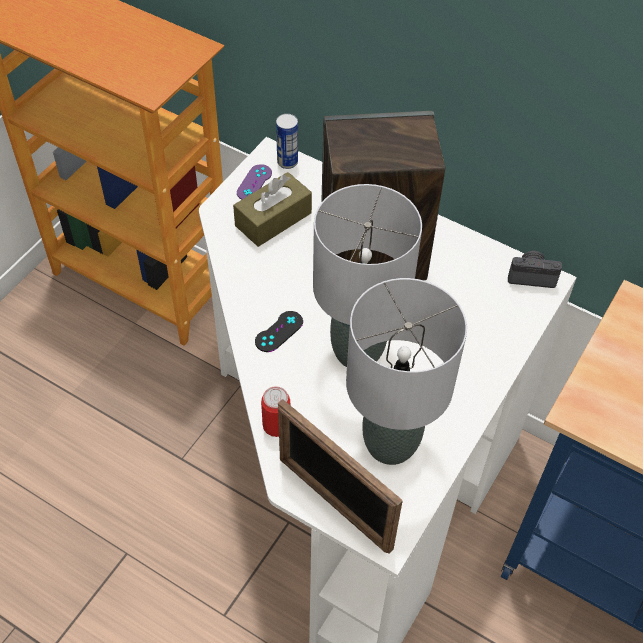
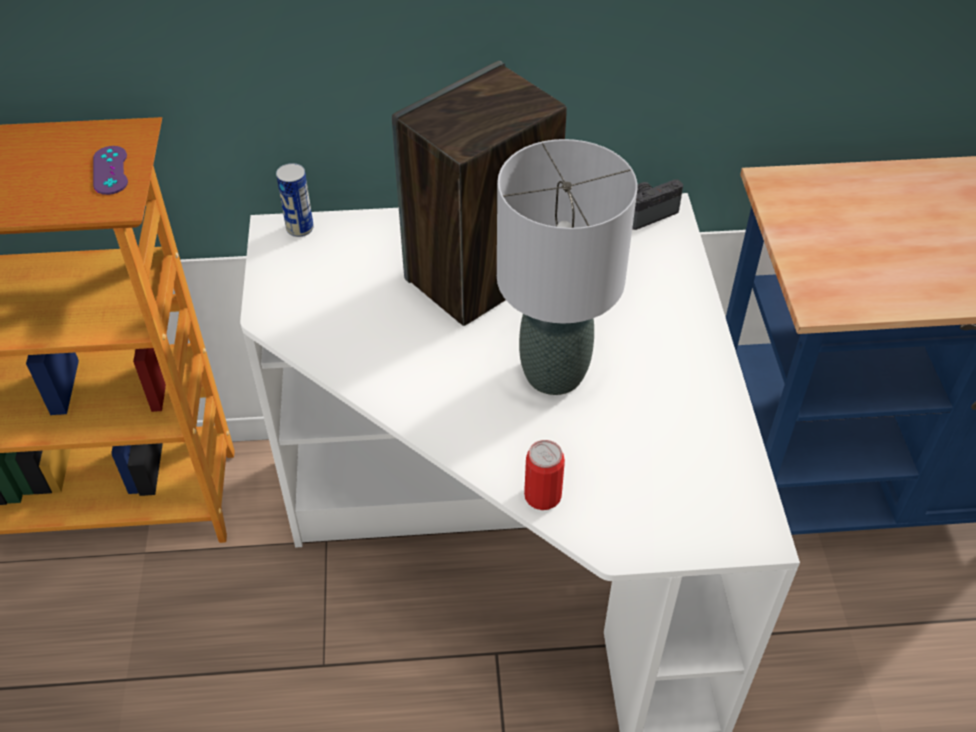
camera: 35 degrees left, 5 degrees down
brown tissue box [233,172,312,247] -> none
purple game controller [237,164,272,200] -> purple game controller moved to [93,146,128,195]
black game controller [255,311,303,352] -> none
picture frame [278,399,403,554] -> none
grey table lamp [346,278,467,465] -> none

